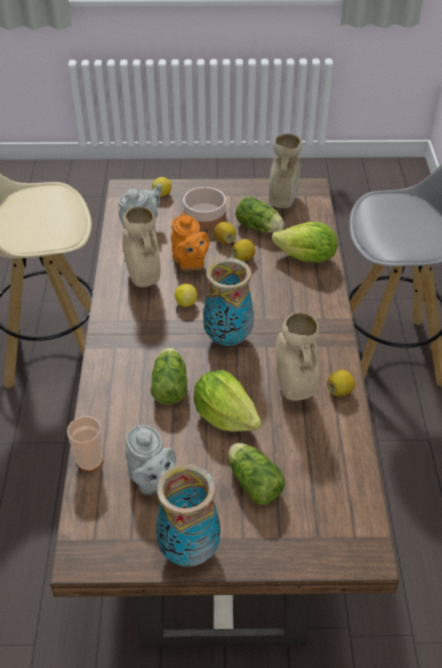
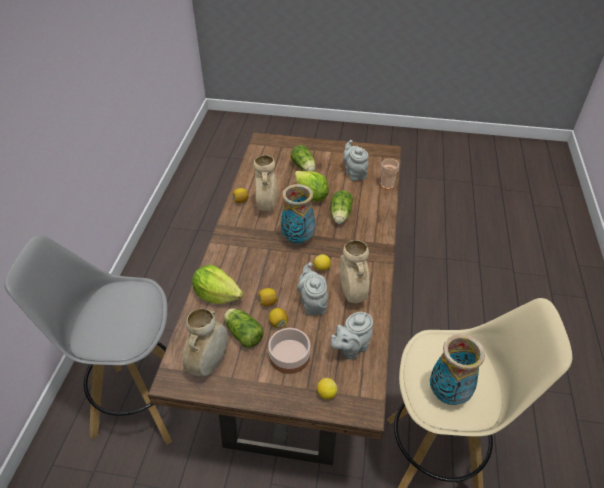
camera: 170 degrees left, 0 degrees up
vase [156,464,220,567] -> vase moved to [430,334,485,405]
orange teapot [171,212,209,271] -> grey teapot [297,262,328,315]

